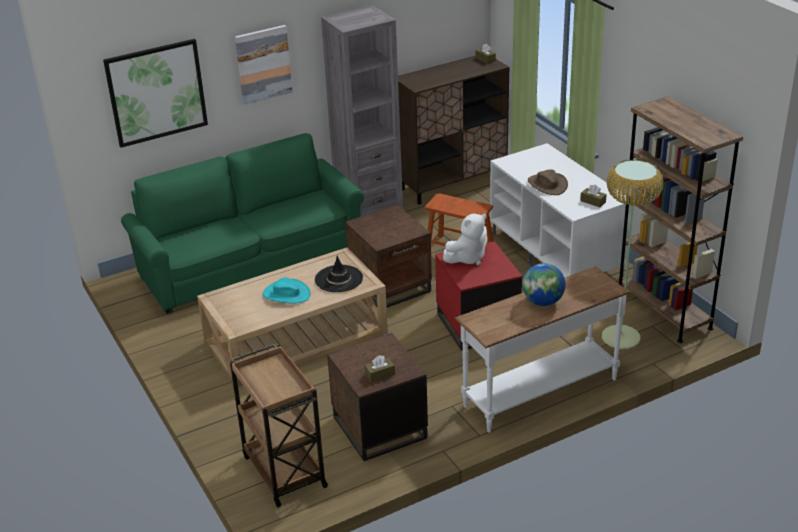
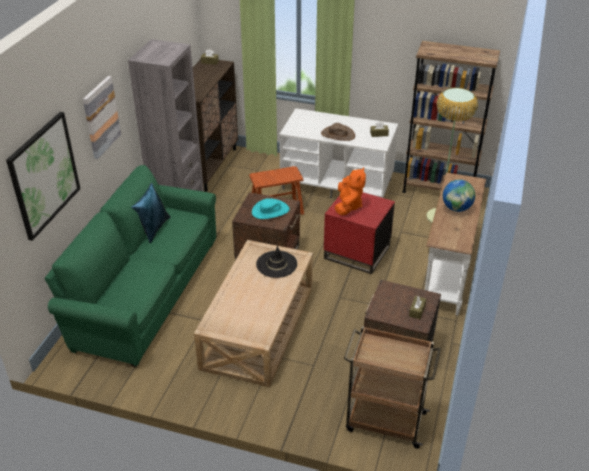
camera: 45 degrees left, 5 degrees up
turquoise hat [263,277,311,304] -> turquoise hat moved to [252,198,290,219]
white plush toy [443,214,488,265] -> orange plush toy [334,167,366,216]
none -> blue pillow [132,183,170,243]

